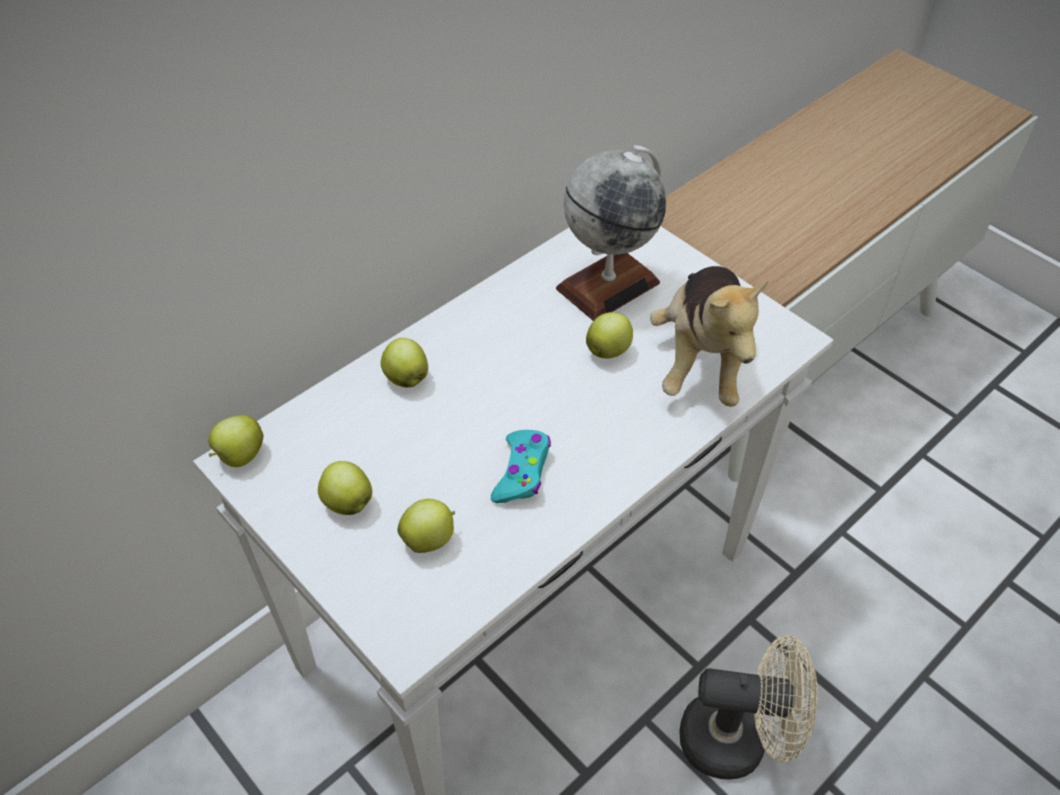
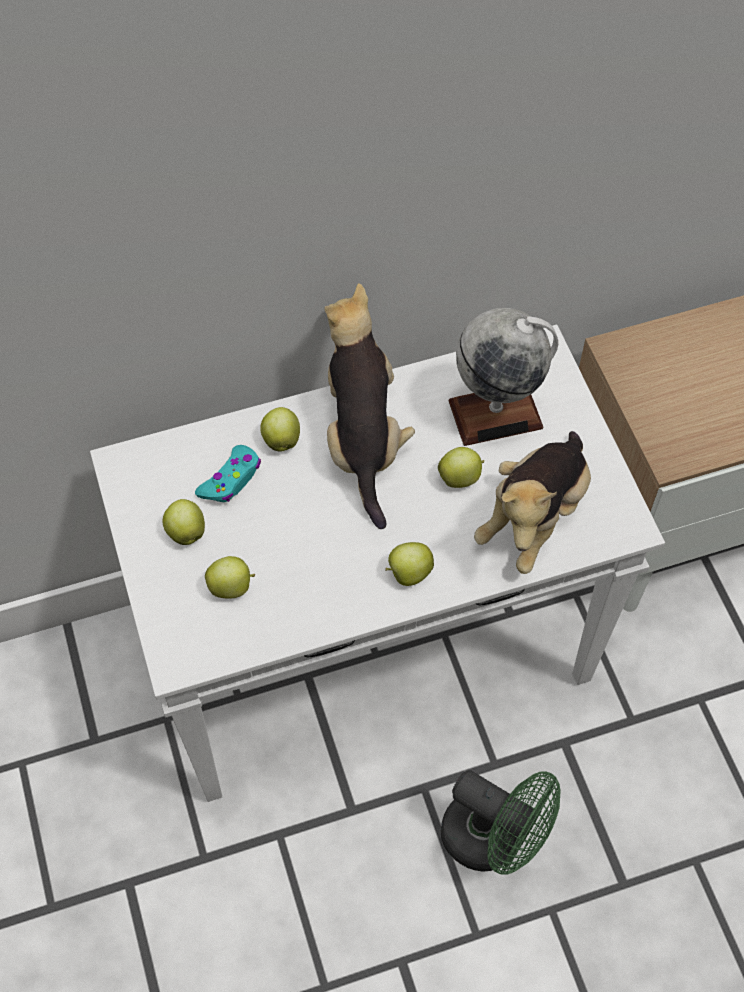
camera: 25 degrees right, 10 degrees up
apple [208,415,263,467] -> apple moved to [385,542,434,586]
turquoise game controller [491,430,551,503] -> turquoise game controller moved to [195,445,261,502]
beige fan [679,636,818,780] -> green fan [441,770,561,875]
none -> plush toy [325,283,415,529]

